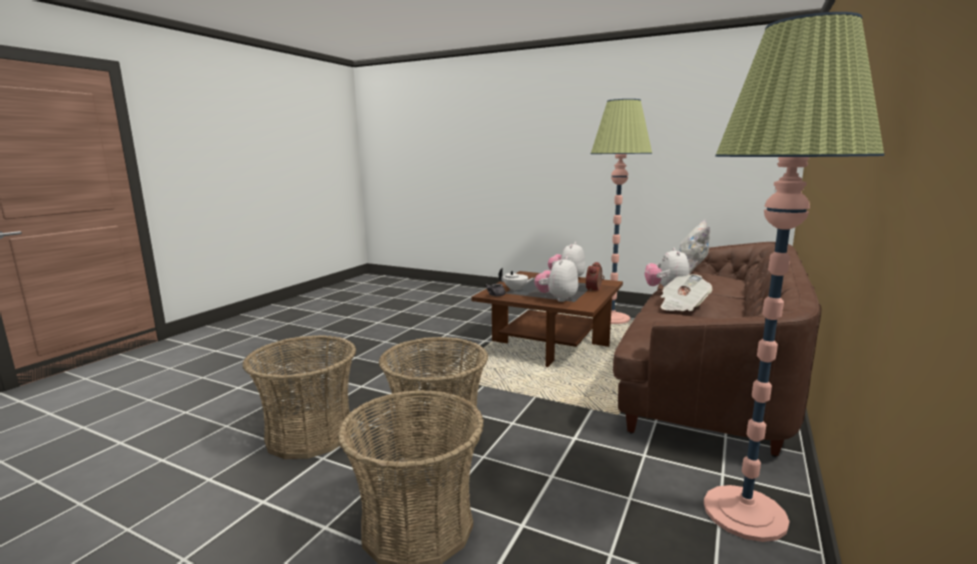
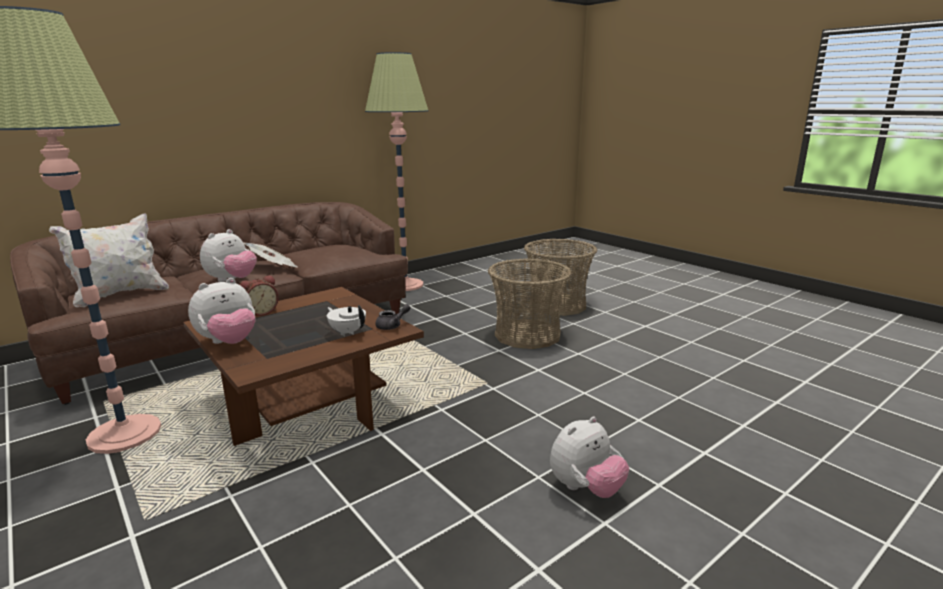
camera: 155 degrees left, 5 degrees up
basket [242,335,356,459] -> none
plush toy [534,257,578,302] -> plush toy moved to [550,417,629,498]

